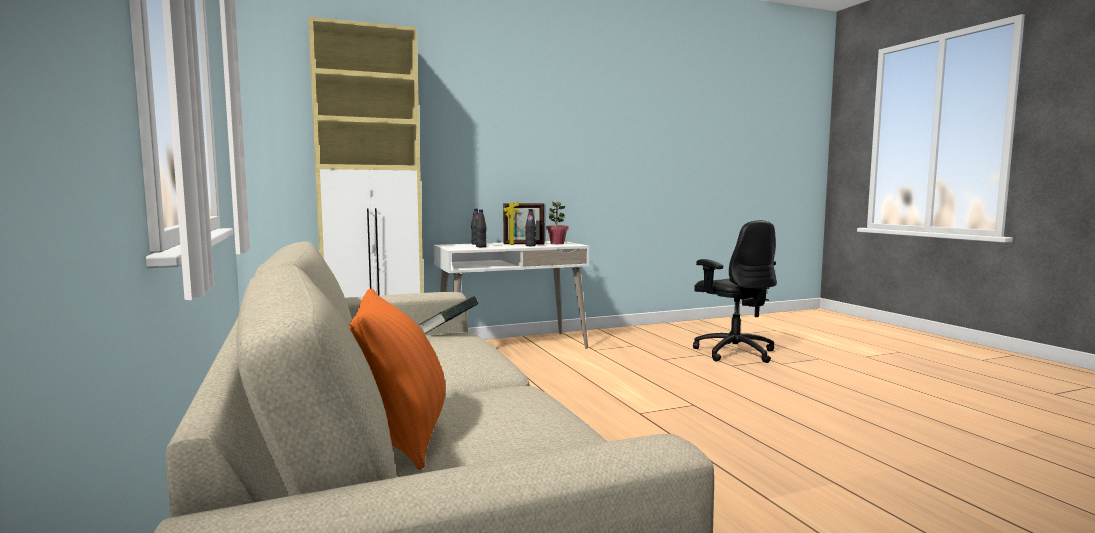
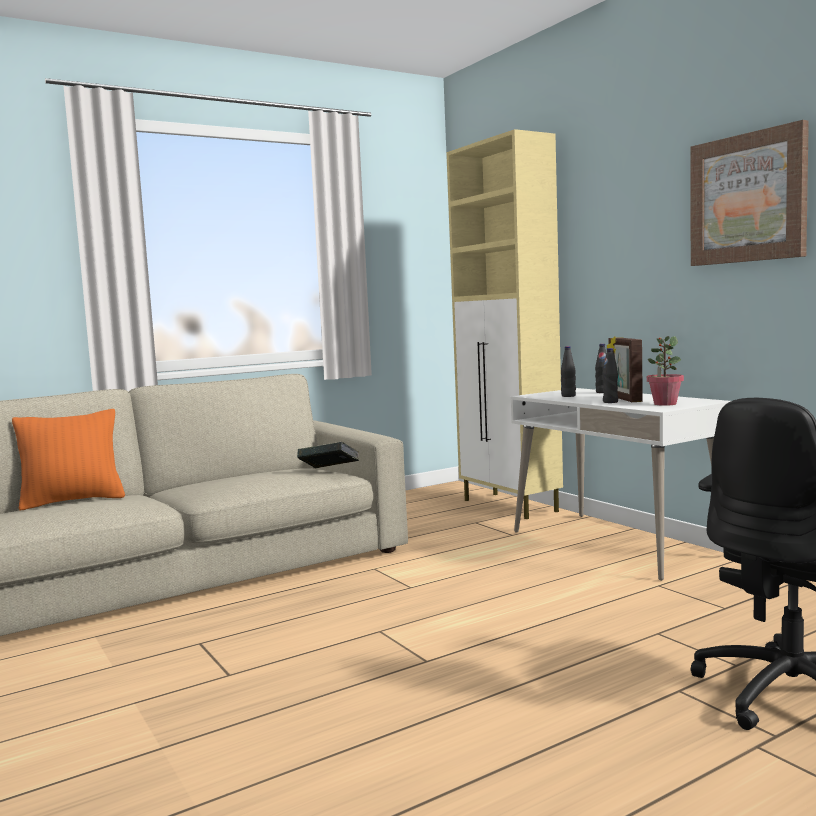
camera: 80 degrees right, 0 degrees up
none -> picture [691,120,809,266]

